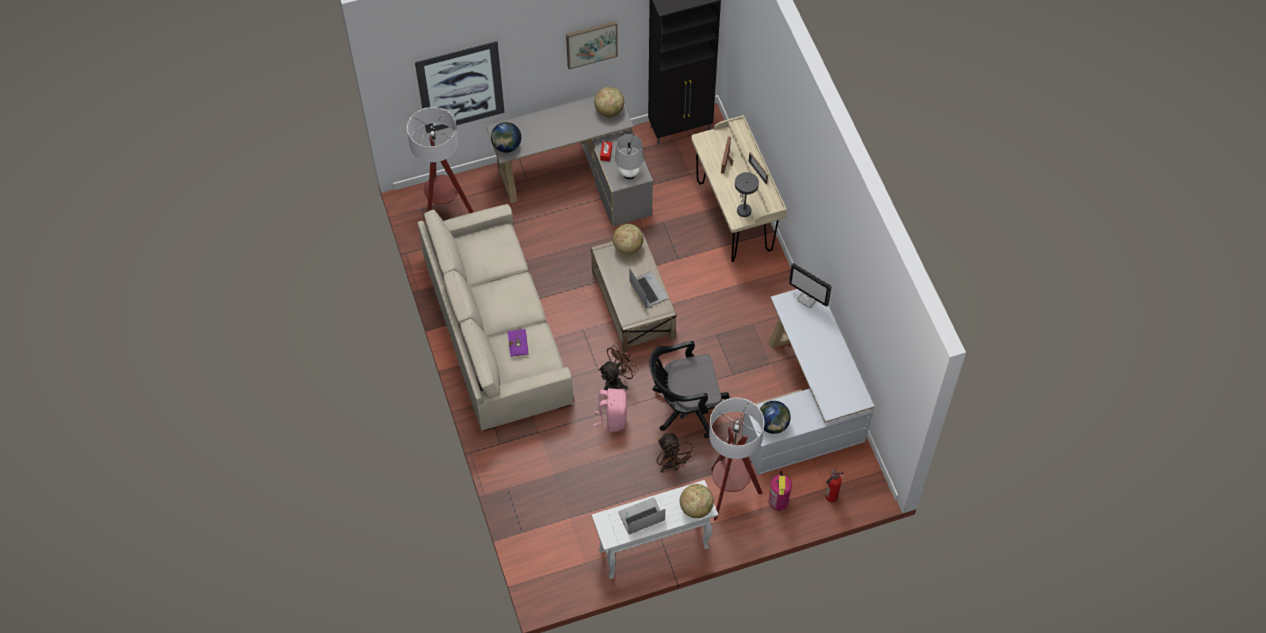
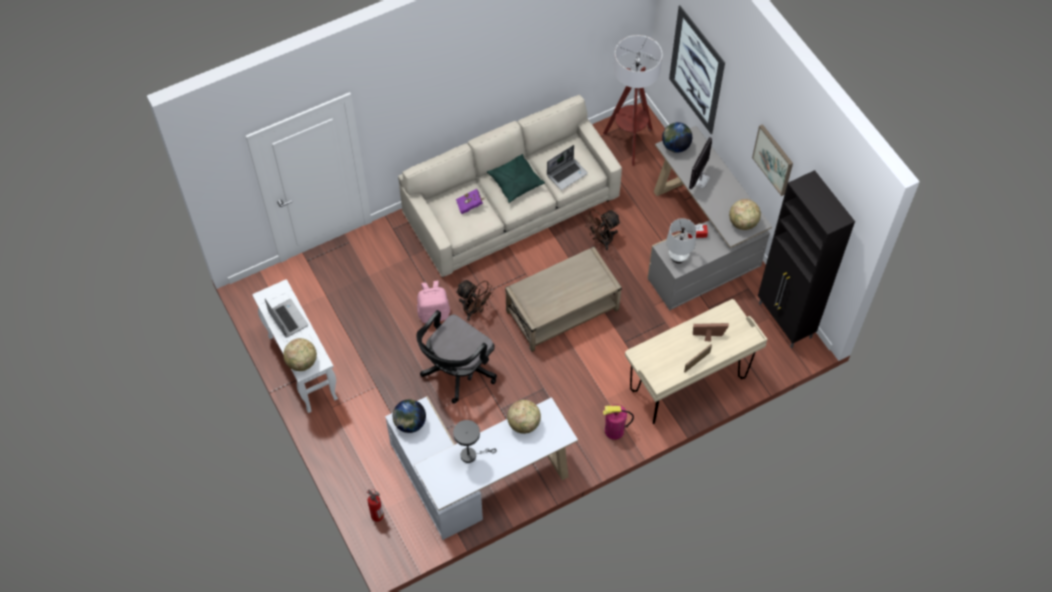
camera: 80 degrees right, 0 degrees up
globe [613,224,643,255] -> globe moved to [507,400,541,434]
laptop [629,269,668,308] -> laptop moved to [547,145,588,190]
black office chair [649,341,729,438] -> black office chair turned 120 degrees counterclockwise [417,310,497,403]
brown fan [657,432,696,473] -> brown fan moved to [583,209,621,250]
floor lamp [709,398,764,521] -> none
grey table lamp [735,172,759,217] -> grey table lamp moved to [453,420,497,463]
fire extinguisher [769,471,792,511] -> fire extinguisher moved to [603,404,634,440]
monitor [789,263,831,308] -> monitor moved to [689,137,712,189]
none -> green pillow [487,154,545,203]

